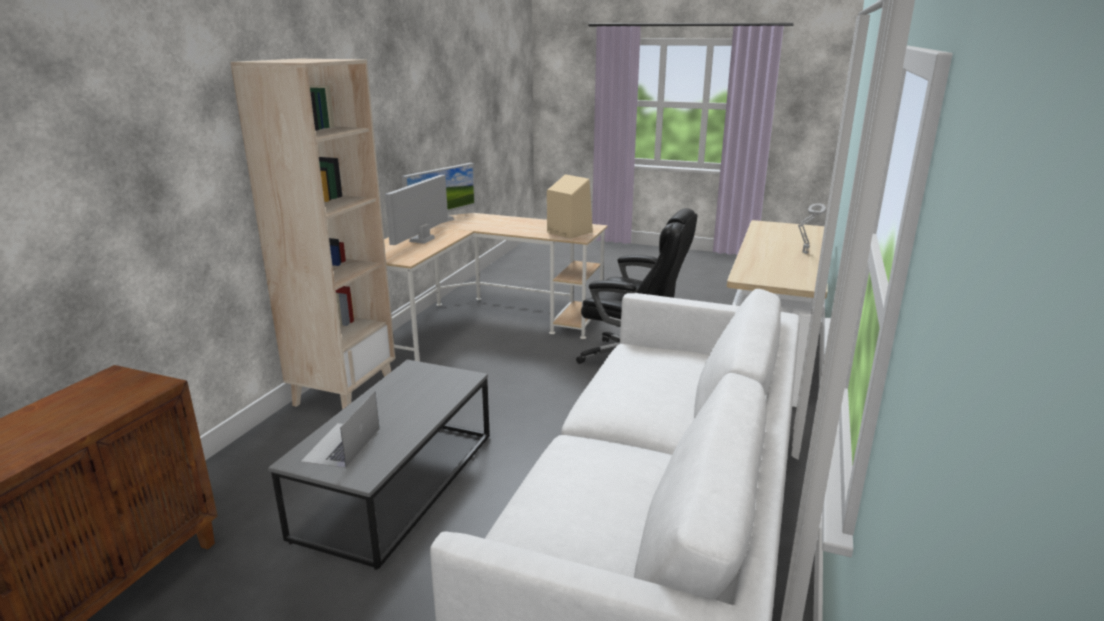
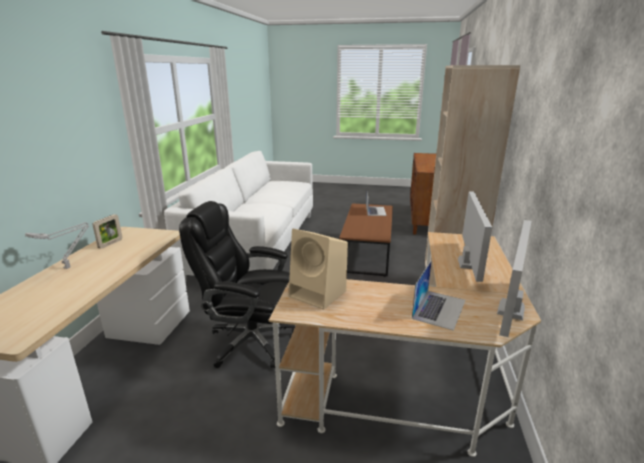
camera: 170 degrees right, 0 degrees up
grey coffee table [268,359,490,570] -> brown coffee table [339,203,393,277]
none -> picture frame [92,214,122,249]
none -> laptop [412,260,466,331]

